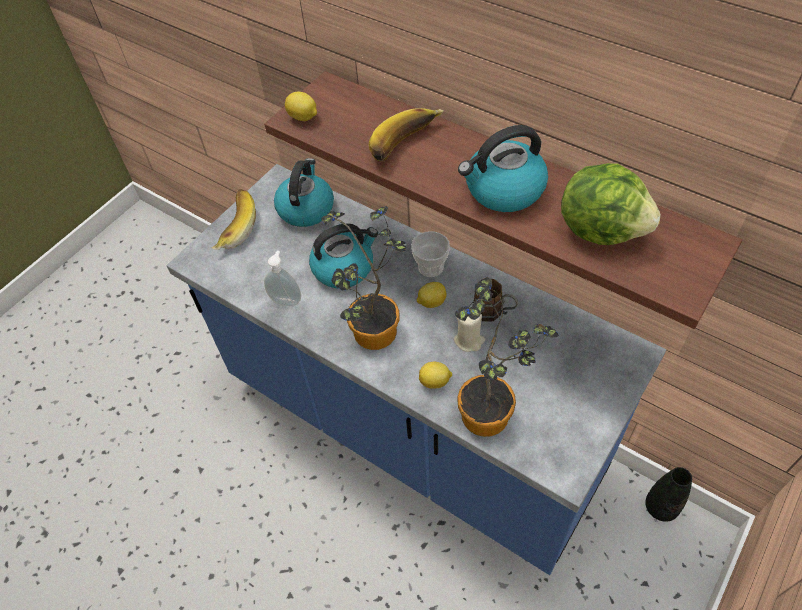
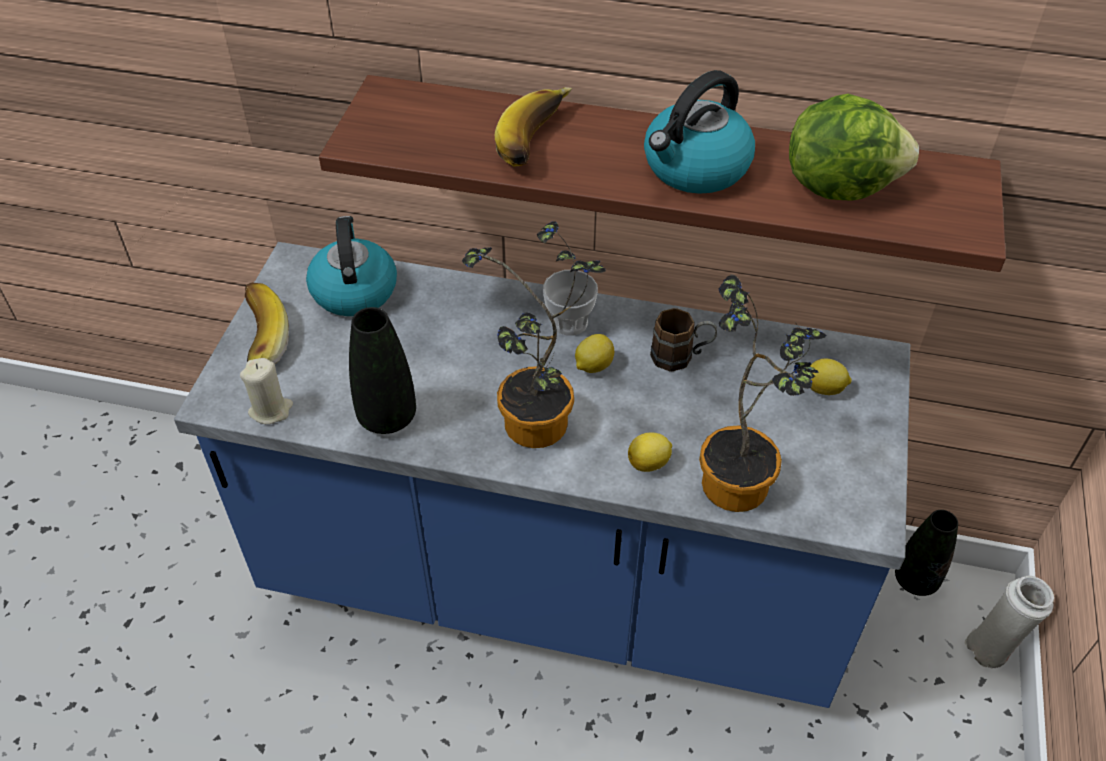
camera: 25 degrees left, 5 degrees down
soap dispenser [264,251,301,306] -> black vase [349,307,416,434]
lemon [285,92,317,121] -> lemon moved to [810,358,852,395]
kettle [309,223,378,289] -> none
beige candle [454,314,485,352] -> beige candle moved to [240,358,293,424]
none -> white vase [964,576,1054,669]

